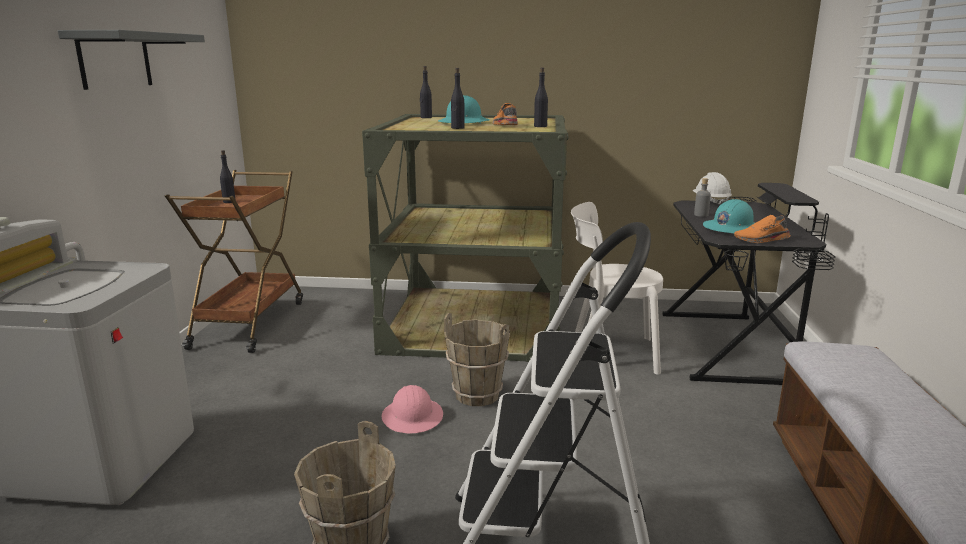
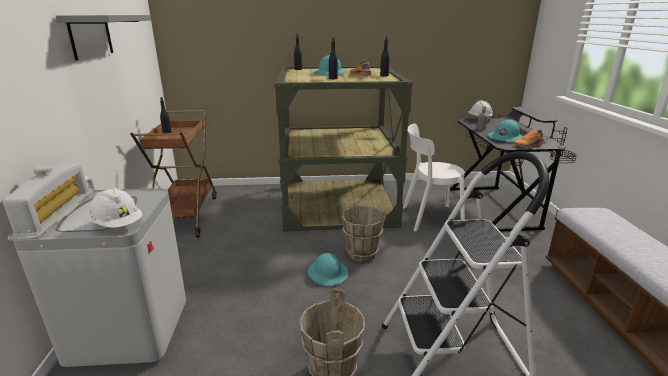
camera: 10 degrees left, 5 degrees up
pink hard hat [382,385,443,434] -> turquoise hard hat [308,253,348,286]
none -> white hard hat [89,188,142,228]

